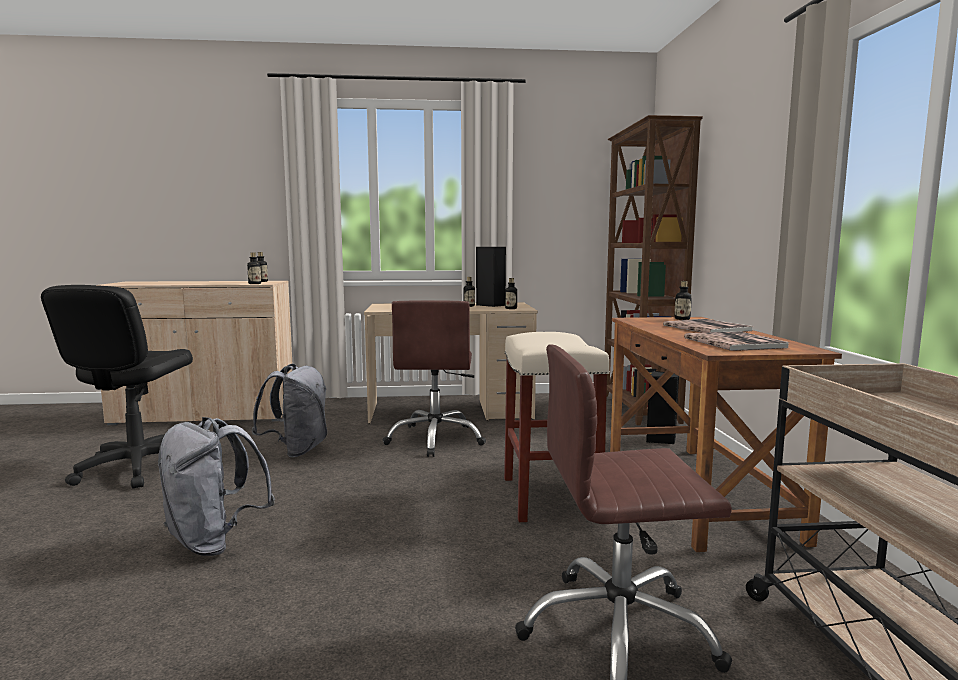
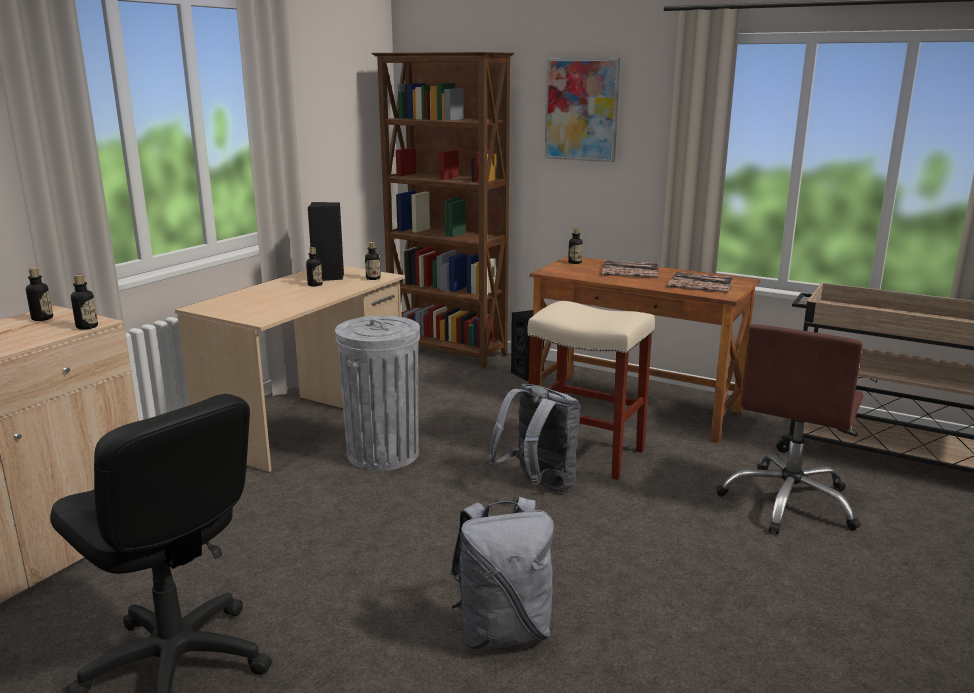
camera: 55 degrees left, 10 degrees up
grey backpack [251,364,327,457] -> grey backpack moved to [488,384,581,492]
brown office chair [383,300,486,457] -> grey trash can [335,316,420,471]
none -> picture [545,58,620,162]

